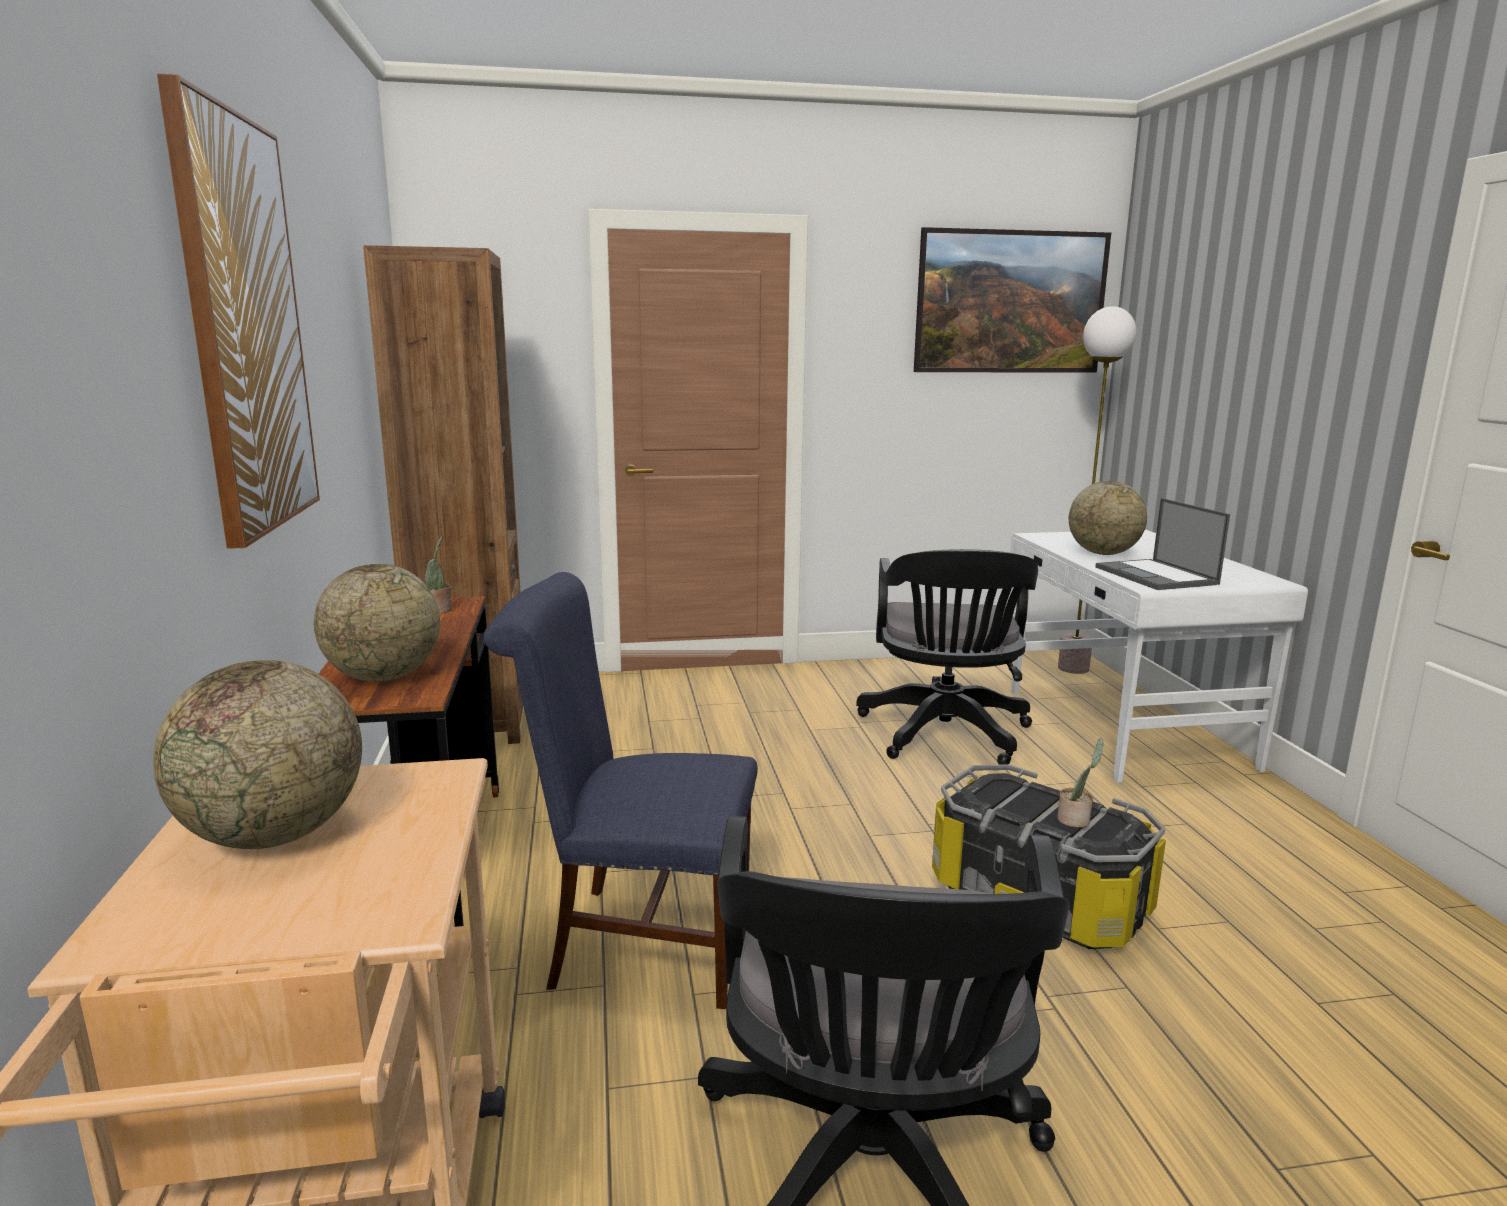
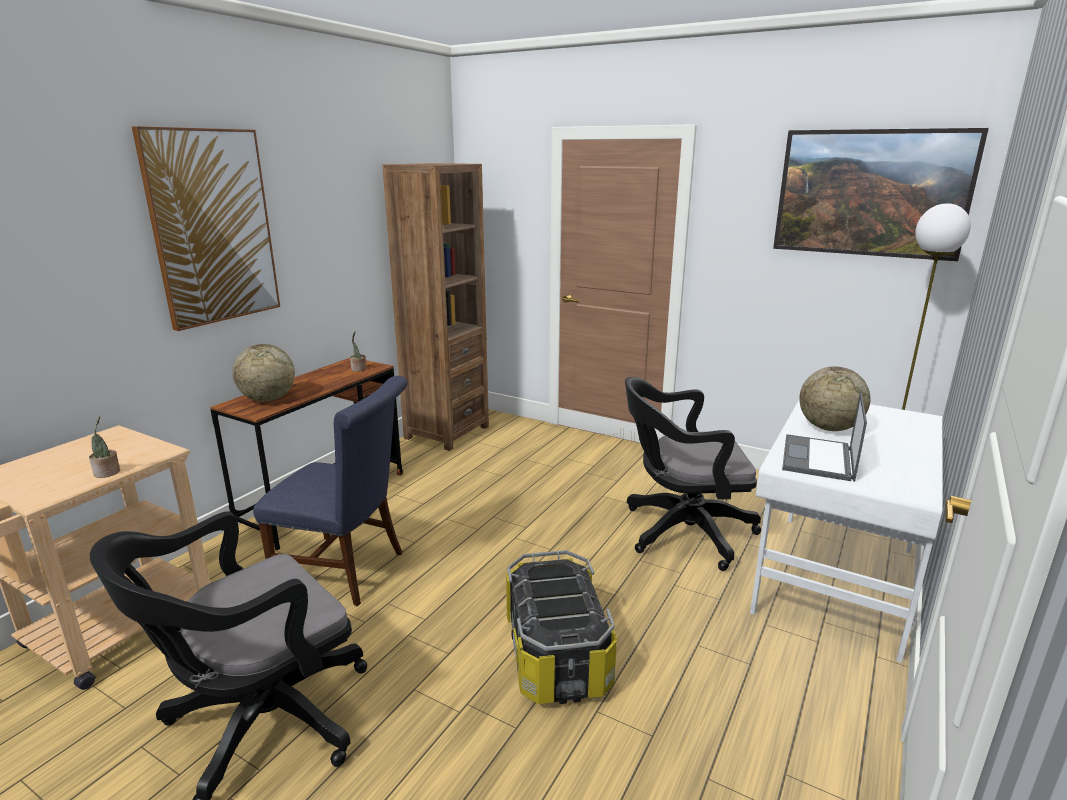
camera: 40 degrees right, 5 degrees up
globe [153,660,362,849] -> none
blue chair [483,572,758,1009] -> blue chair turned 150 degrees clockwise [253,376,408,606]
black office chair [856,549,1038,765] -> black office chair turned 45 degrees clockwise [625,377,761,571]
potted plant [1057,738,1104,828] -> potted plant moved to [89,417,120,478]

